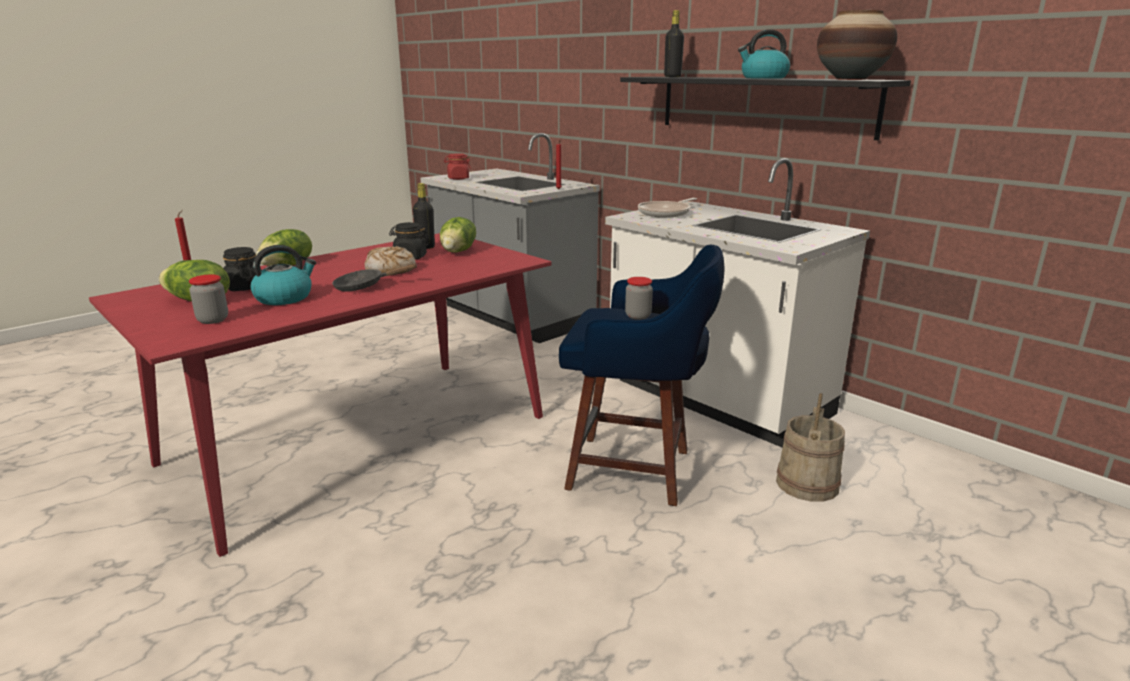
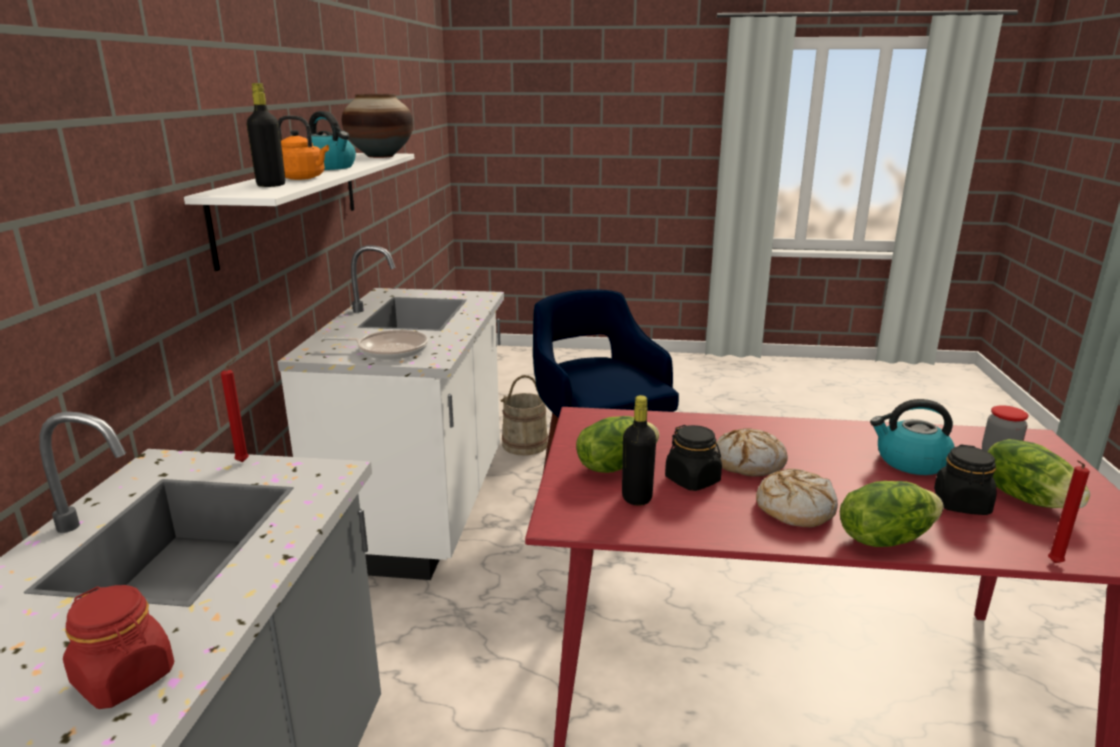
camera: 130 degrees left, 0 degrees up
black frying pan [332,264,418,292] -> none
black shelf [620,77,911,140] -> white shelf [184,153,414,271]
jar [625,277,653,320] -> none
none -> orange kettle [278,115,329,180]
none -> bread [756,469,838,528]

